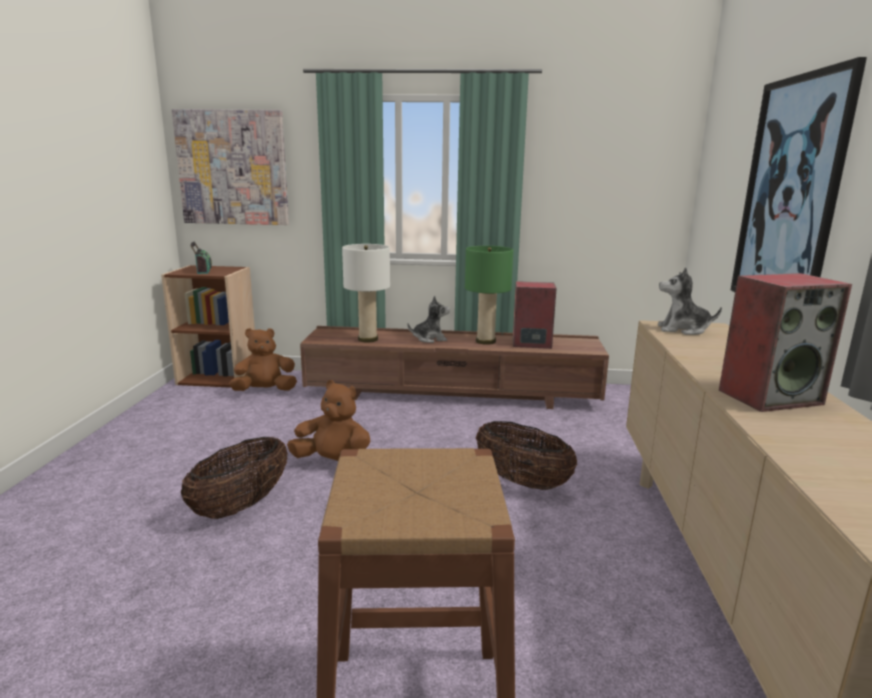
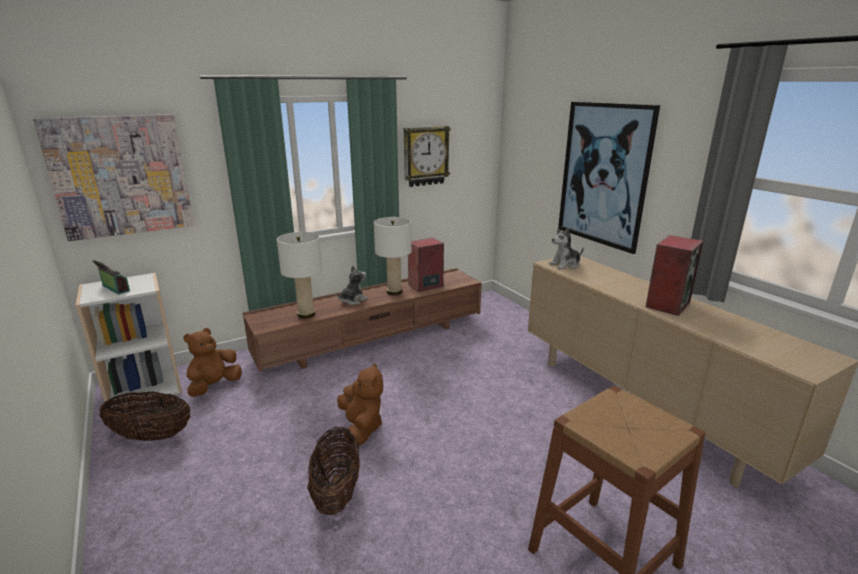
camera: 35 degrees left, 5 degrees up
brown bookcase [161,265,255,388] -> white bookcase [76,273,182,408]
brown plush toy [287,380,370,461] -> brown plush toy turned 90 degrees clockwise [337,363,383,446]
green table lamp [465,246,513,345] -> white table lamp [374,217,412,295]
basket [476,421,577,490] -> basket moved to [99,391,190,441]
none -> wall clock [404,126,451,187]

